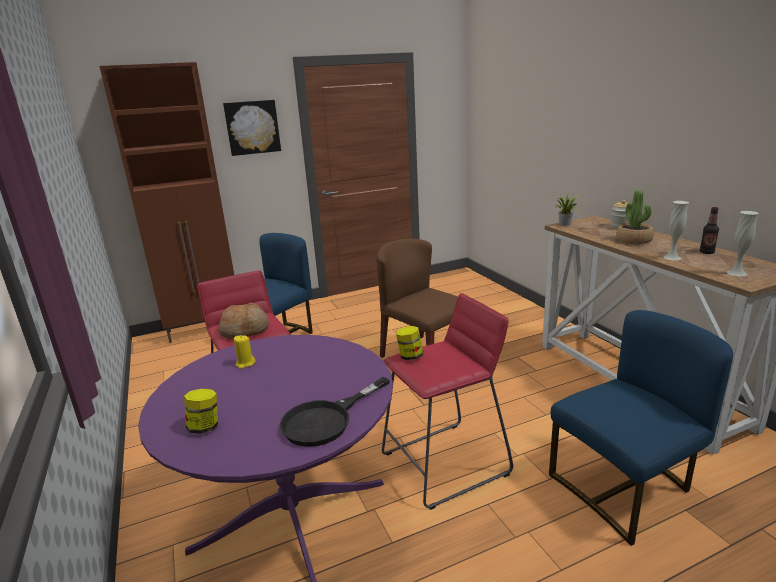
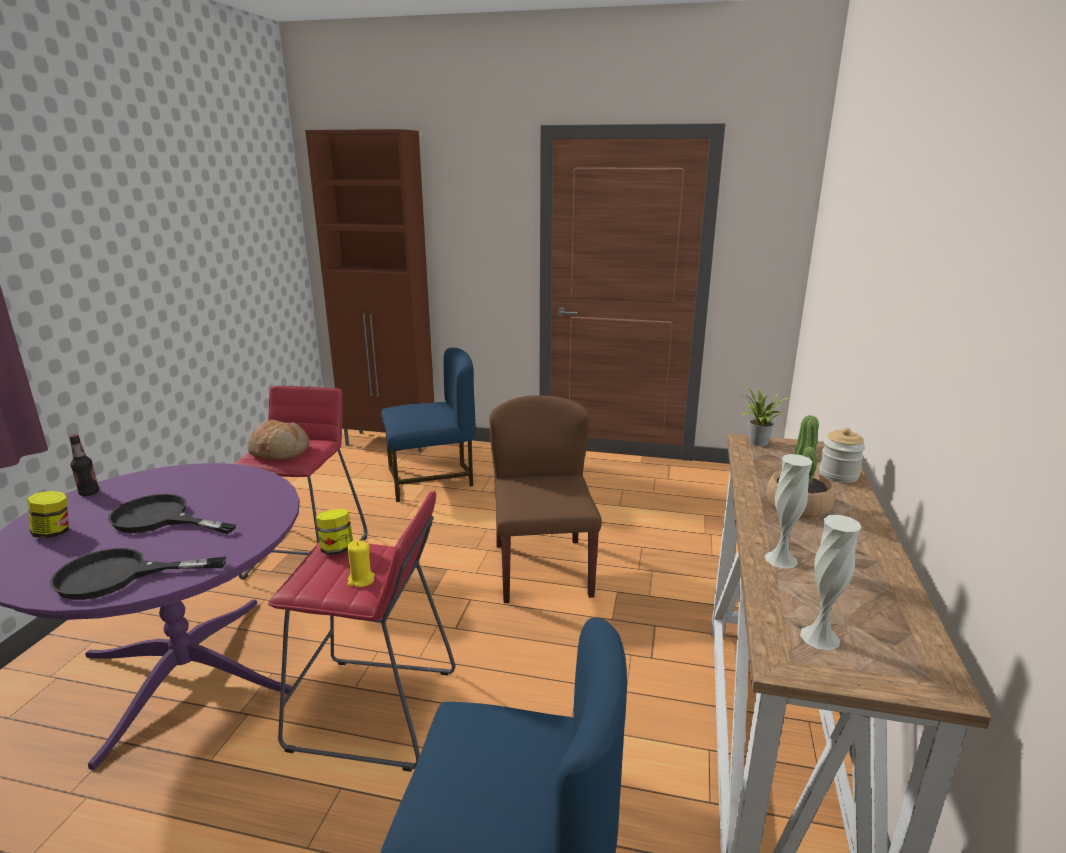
camera: 35 degrees right, 0 degrees up
picture [223,100,281,156] -> none
yellow candle [234,335,256,369] -> yellow candle moved to [347,541,375,587]
bottle [700,207,719,254] -> bottle moved to [69,434,99,496]
none -> black frying pan [108,494,236,534]

